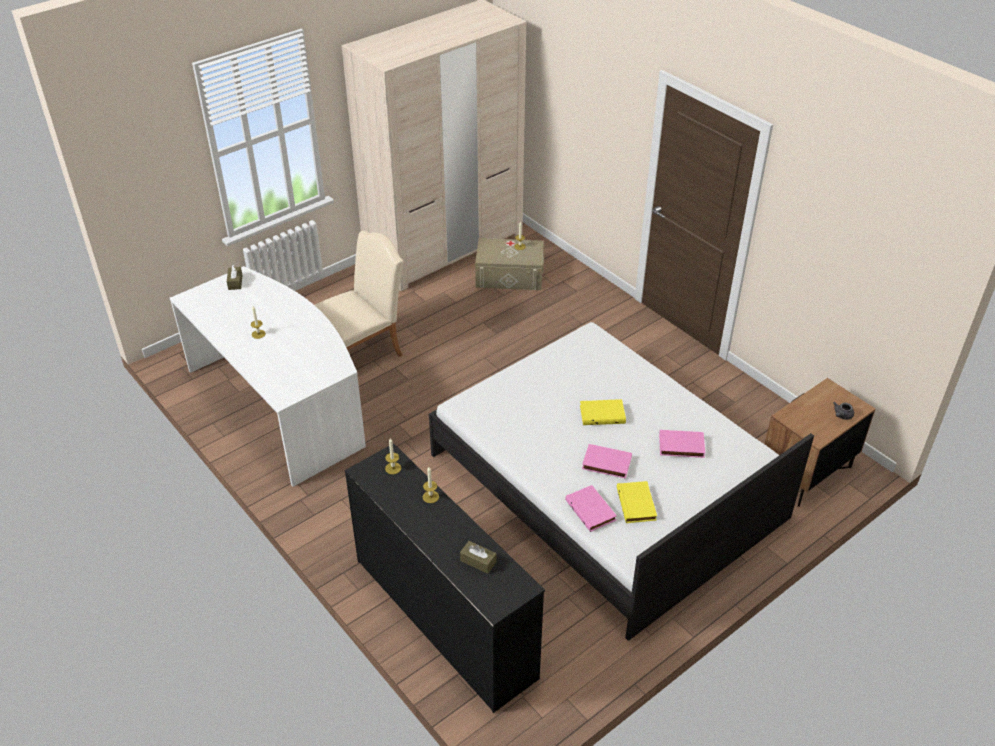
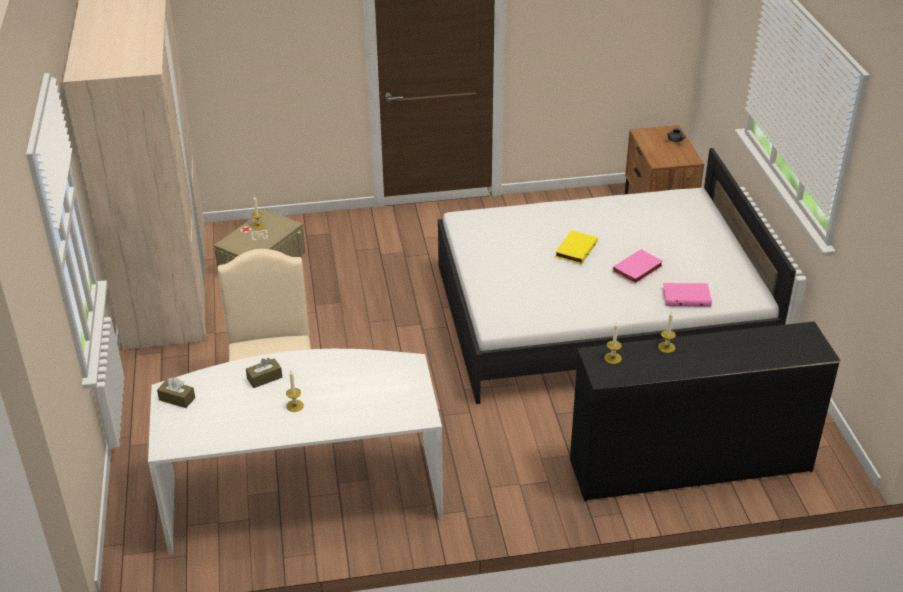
camera: 60 degrees left, 5 degrees down
brown tissue box [460,541,497,574] -> brown tissue box moved to [246,358,282,388]
yellow book [617,481,657,523] -> none
pink book [659,430,705,458] -> none

